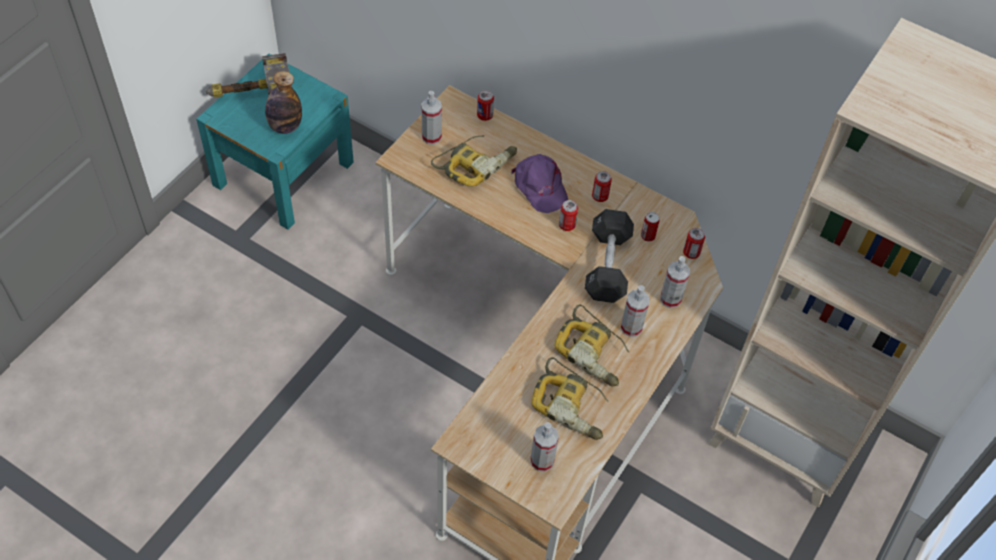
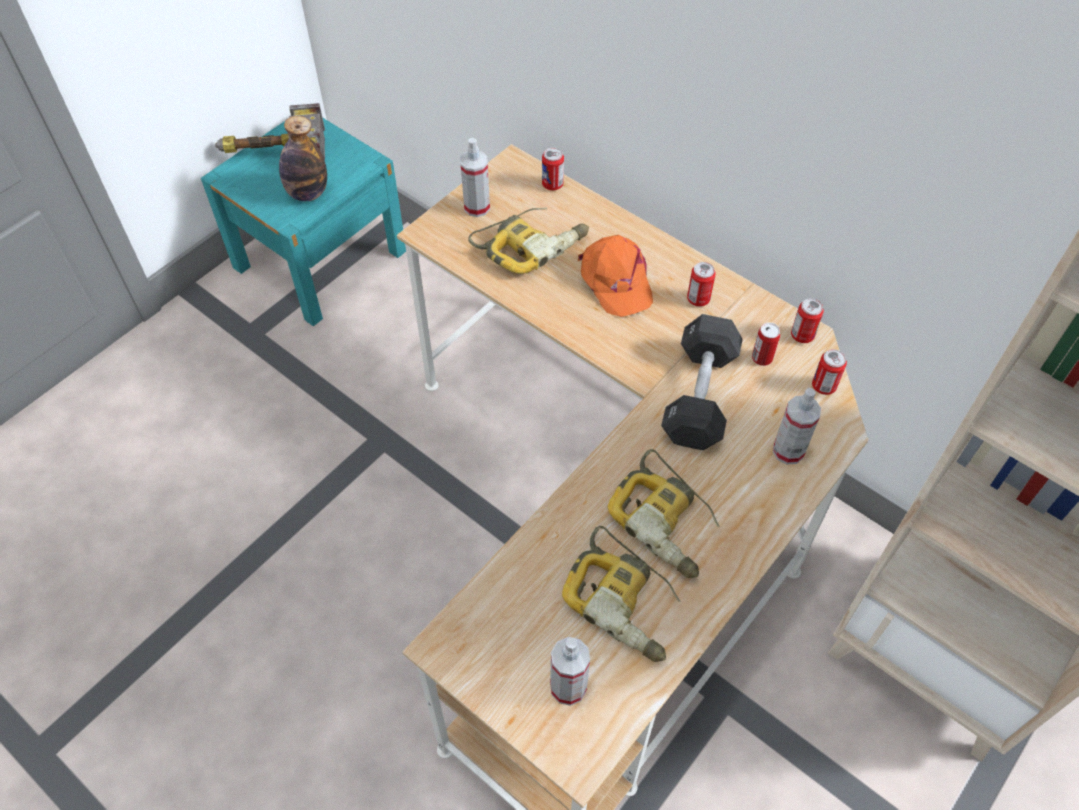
camera: 10 degrees right, 0 degrees up
purple cap [511,154,568,213] -> orange cap [578,235,653,317]
can [559,200,578,231] -> can moved to [791,298,824,343]
spray bottle [621,285,650,337] -> none

